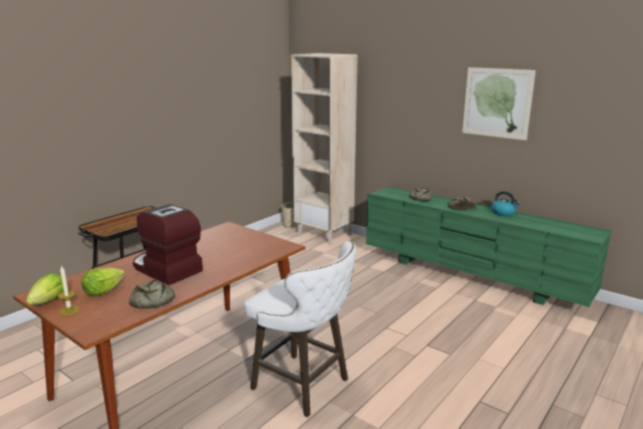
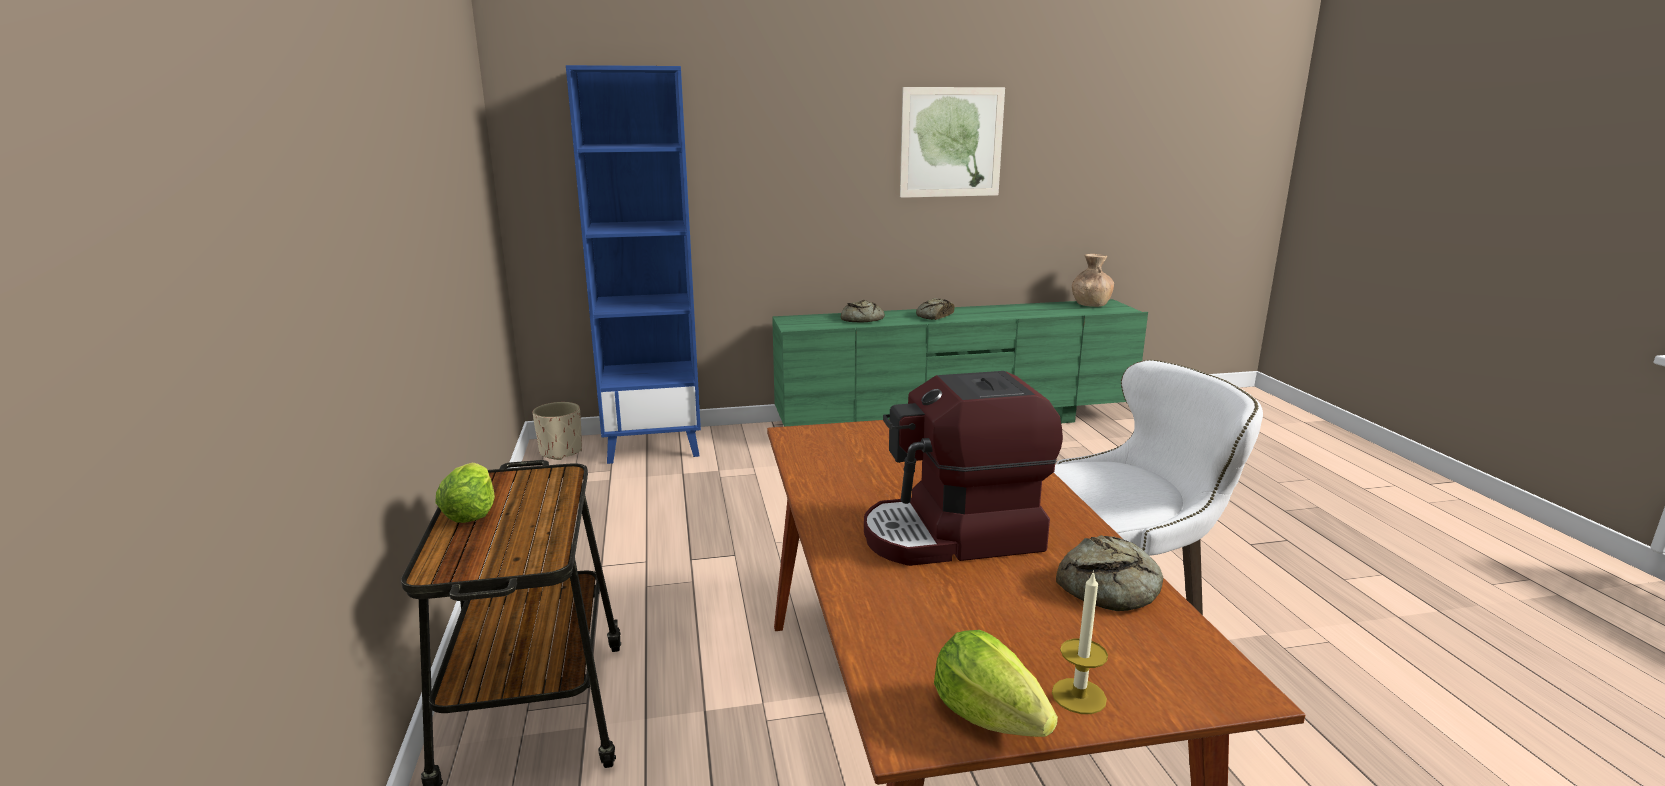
camera: 50 degrees left, 0 degrees up
lettuce [81,268,125,296] -> lettuce moved to [435,463,495,523]
beige bookcase [291,53,358,245] -> blue bookcase [566,65,701,464]
kettle [491,191,520,216] -> none
none -> brown vase [1072,254,1114,307]

